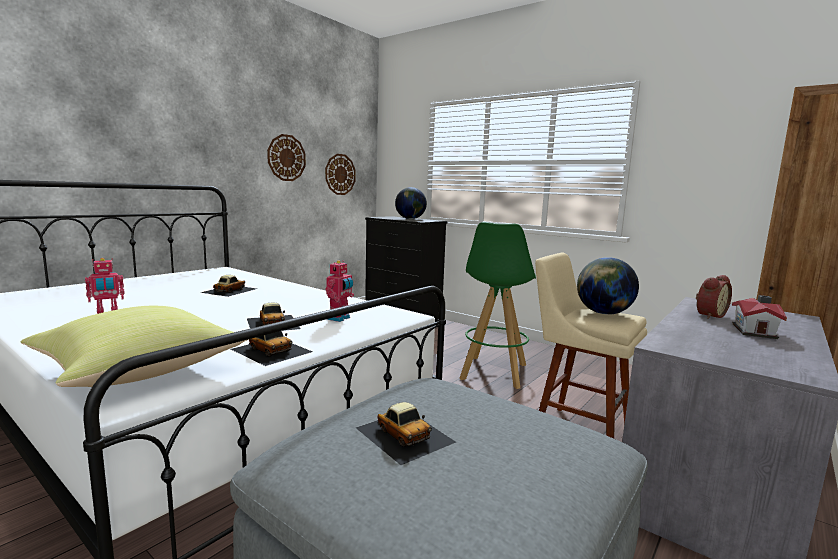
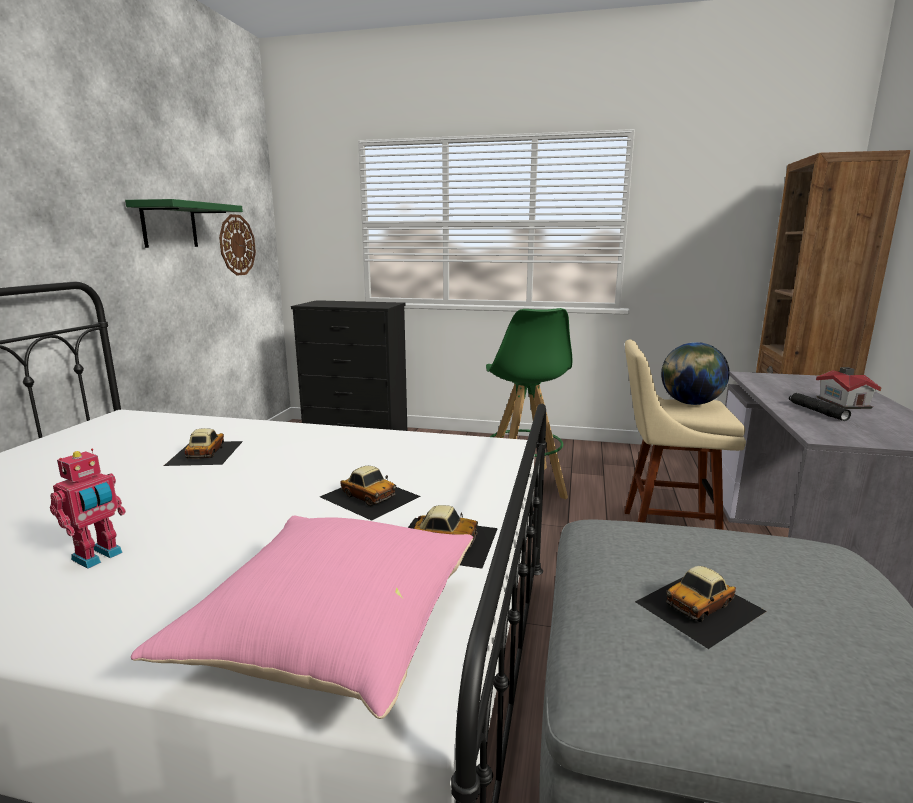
camera: 25 degrees left, 5 degrees up
yellow pillow [21,306,249,387] -> pink pillow [131,516,473,719]
wall clock [267,134,306,181] -> green shelf [125,199,243,248]
toy robot [325,260,354,322] -> none
toy car [356,402,456,465] -> toy car turned 120 degrees clockwise [635,566,766,649]
globe [395,187,427,219] -> none
alarm clock [696,275,732,318] -> none
none -> black flashlight [789,393,851,421]

